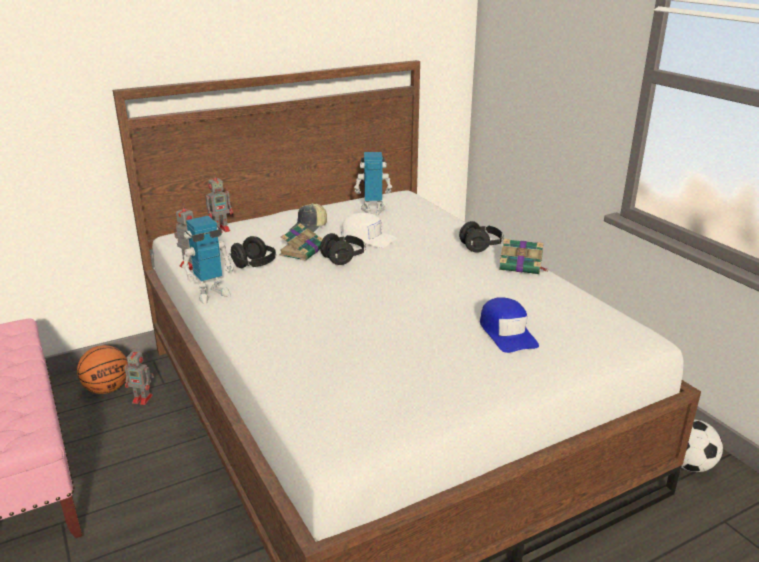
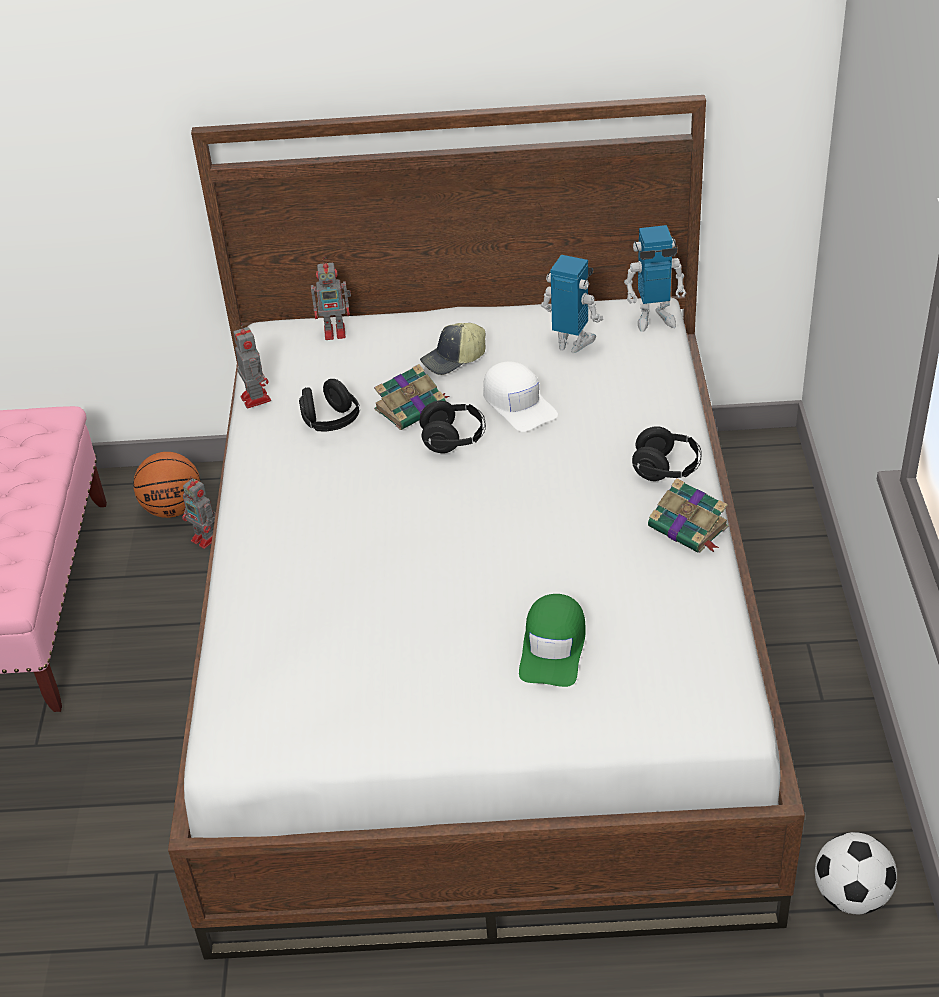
camera: 30 degrees right, 15 degrees up
toy robot [182,216,234,304] -> toy robot moved to [624,225,686,332]
blue cap [480,297,539,353] -> green cap [519,594,586,687]

